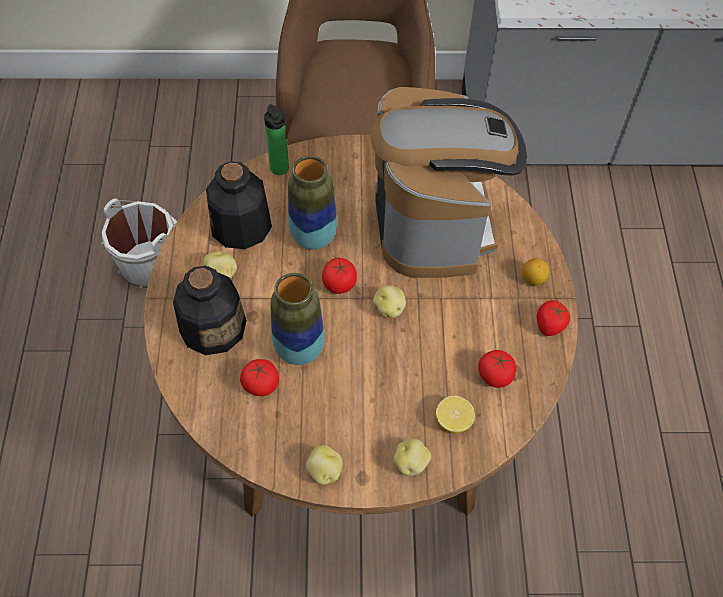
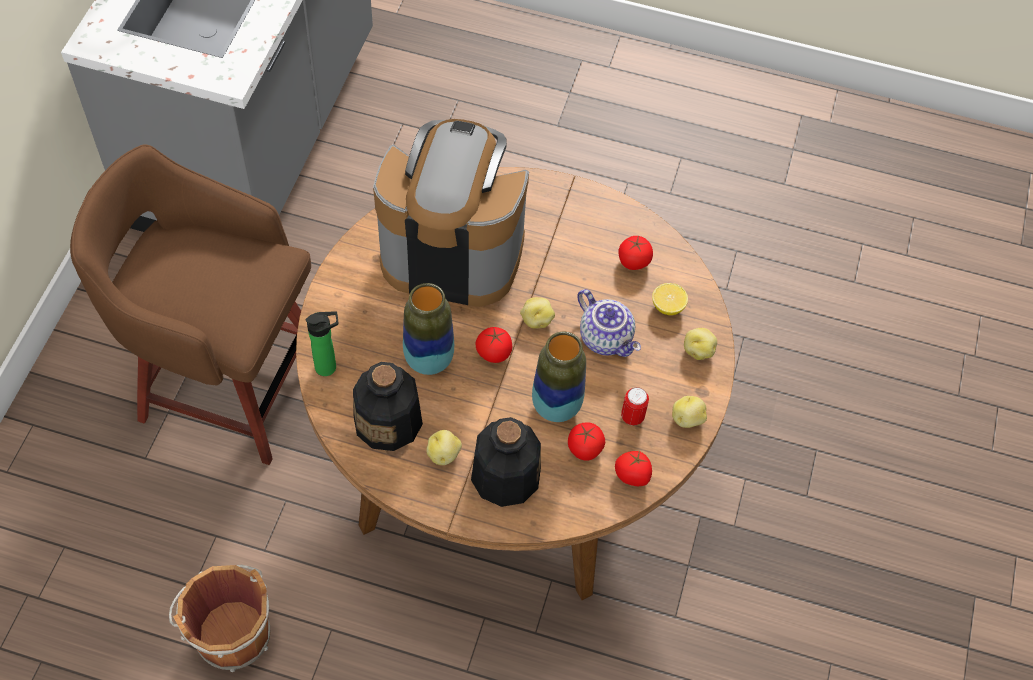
camera: 75 degrees left, 0 degrees up
white bucket [101,199,177,289] -> brown bucket [169,565,270,672]
lemon [522,258,549,286] -> none
tomato [537,300,570,336] -> tomato moved to [615,450,652,486]
none -> teapot [578,289,641,357]
none -> can [621,387,649,425]

